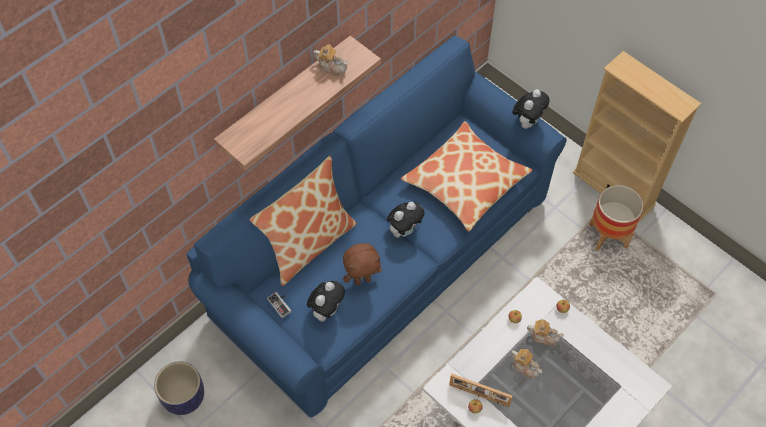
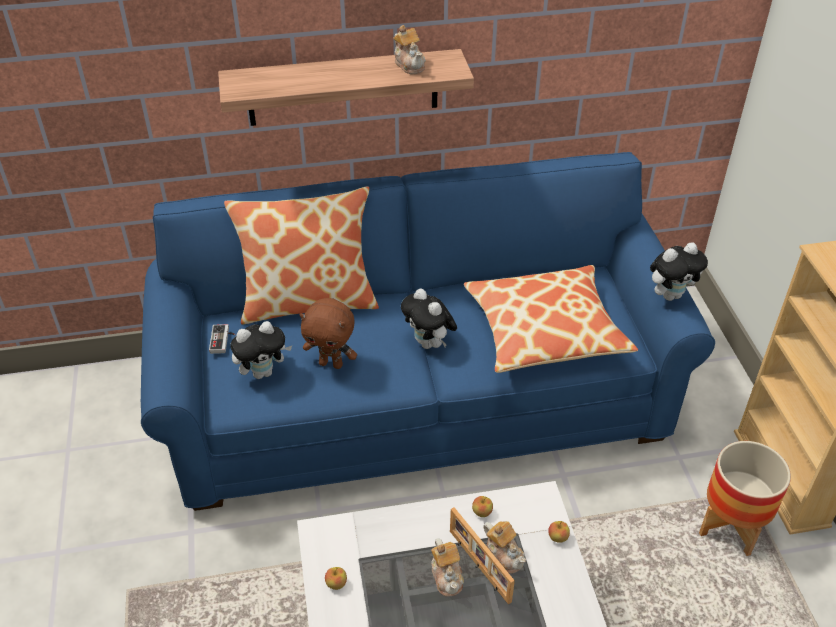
camera: 35 degrees right, 15 degrees down
planter [154,361,204,415] -> none
plush toy [387,202,424,238] -> plush toy turned 60 degrees clockwise [401,289,457,349]
picture frame [449,374,513,407] -> picture frame moved to [450,507,515,605]

